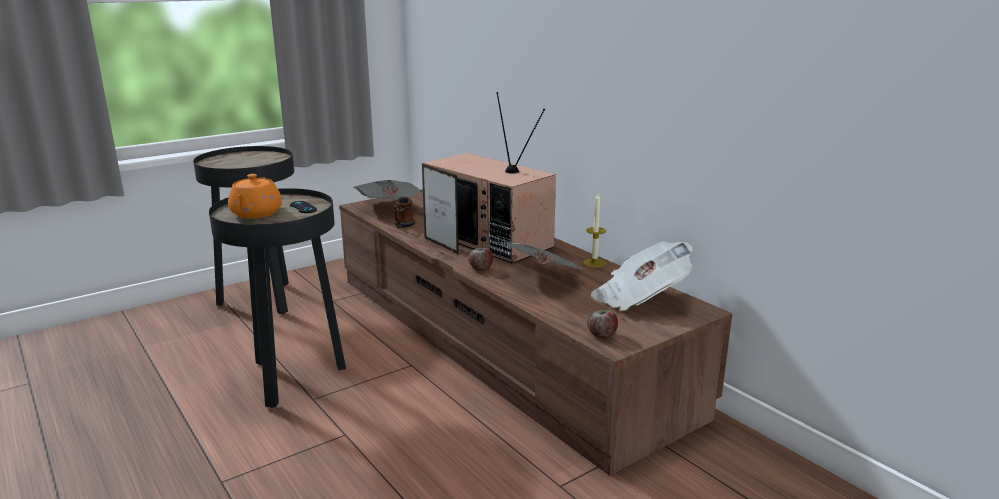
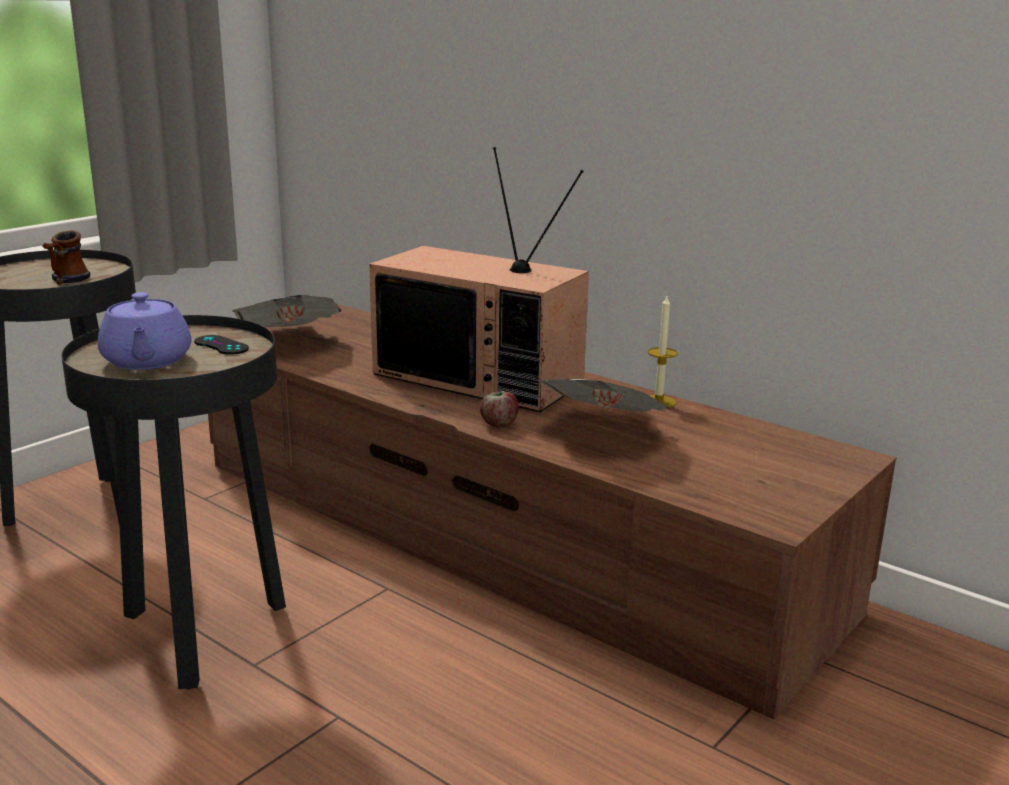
camera: 15 degrees left, 0 degrees up
orange teapot [228,174,282,218] -> purple teapot [98,292,191,370]
mug [391,197,415,228] -> mug moved to [42,230,90,285]
picture frame [422,163,459,254] -> none
apple [587,310,618,339] -> none
newspaper [591,241,694,311] -> none

